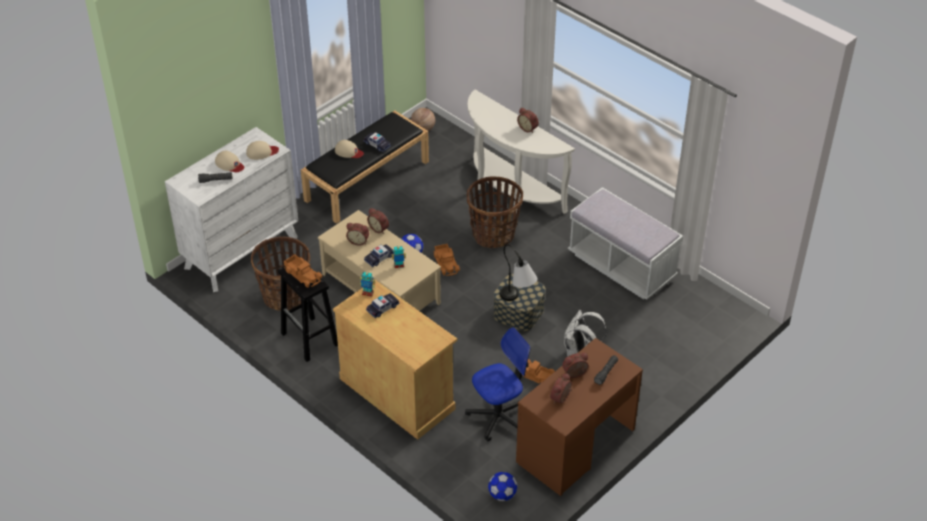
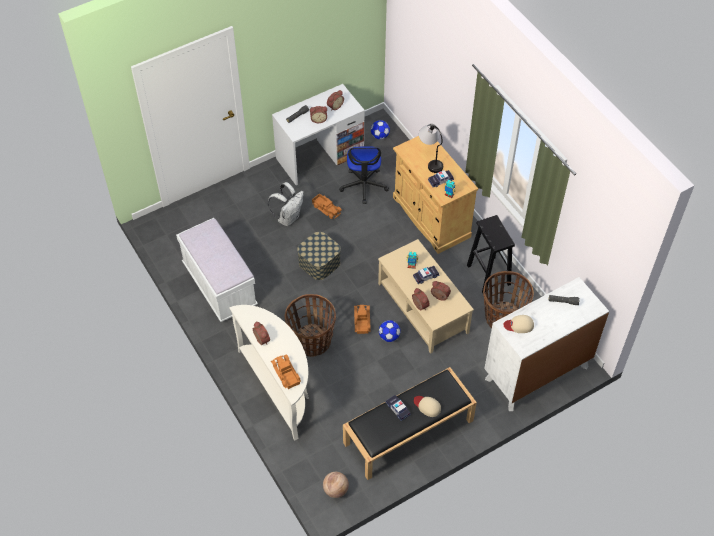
camera: 165 degrees left, 10 degrees up
beige cap [215,151,244,172] -> none
toy truck [284,255,323,288] -> toy truck moved to [271,354,301,389]
office chair [465,327,531,441] -> office chair turned 75 degrees counterclockwise [339,146,389,204]
table lamp [500,244,538,301] -> table lamp moved to [419,124,443,173]
brown desk [516,338,643,496] -> white desk [272,84,365,185]

